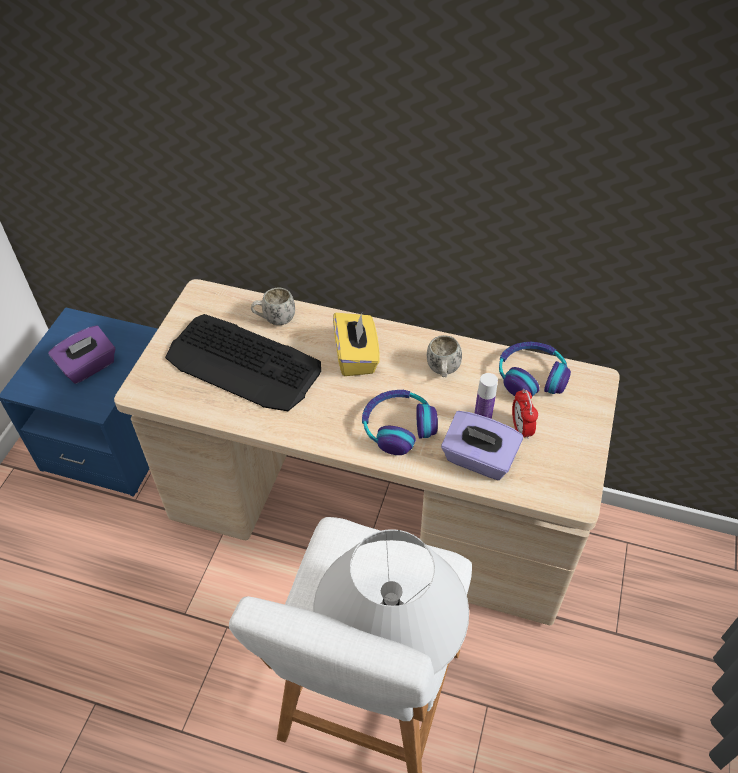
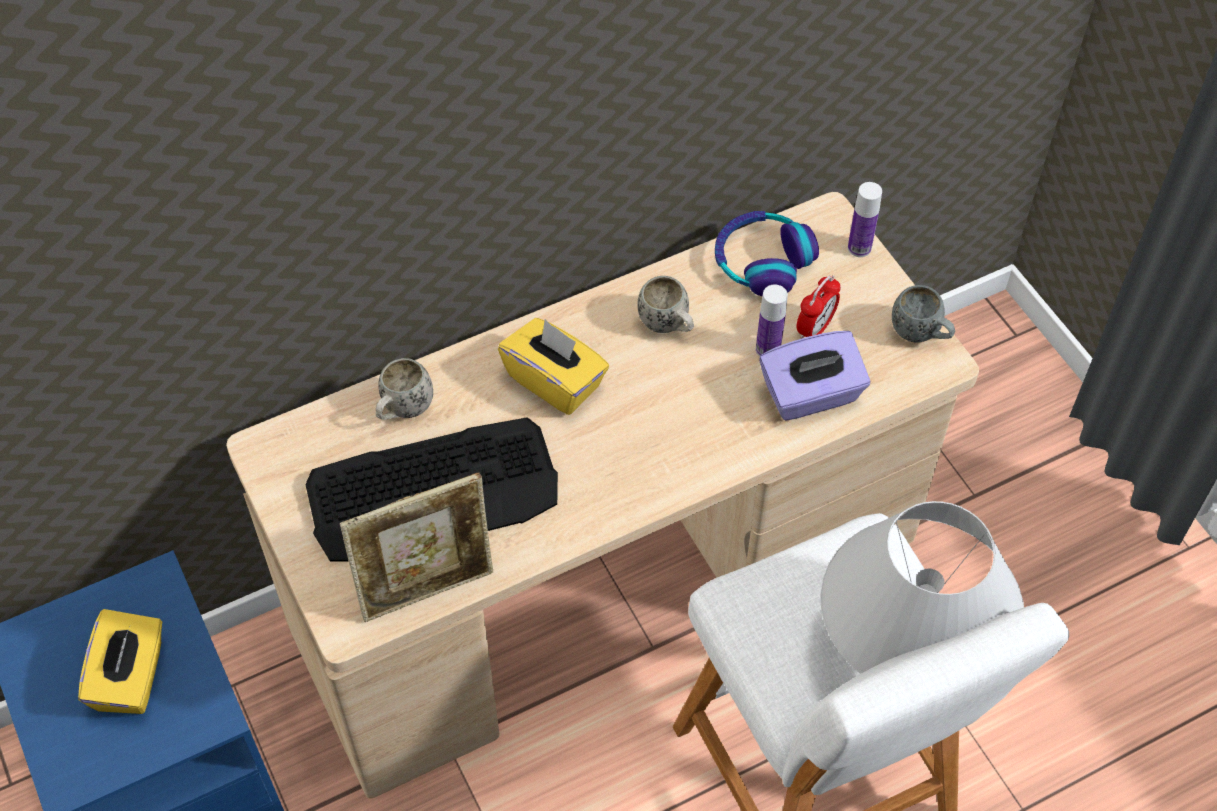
camera: 45 degrees left, 5 degrees up
purple tissue box [48,325,115,384] -> yellow tissue box [78,609,162,714]
headphones [362,390,438,455] -> none
alarm clock [512,389,538,439] -> alarm clock turned 90 degrees counterclockwise [796,275,841,339]
none -> picture frame [340,473,493,622]
none -> bottle [848,182,882,257]
none -> grey mug [892,285,955,343]

